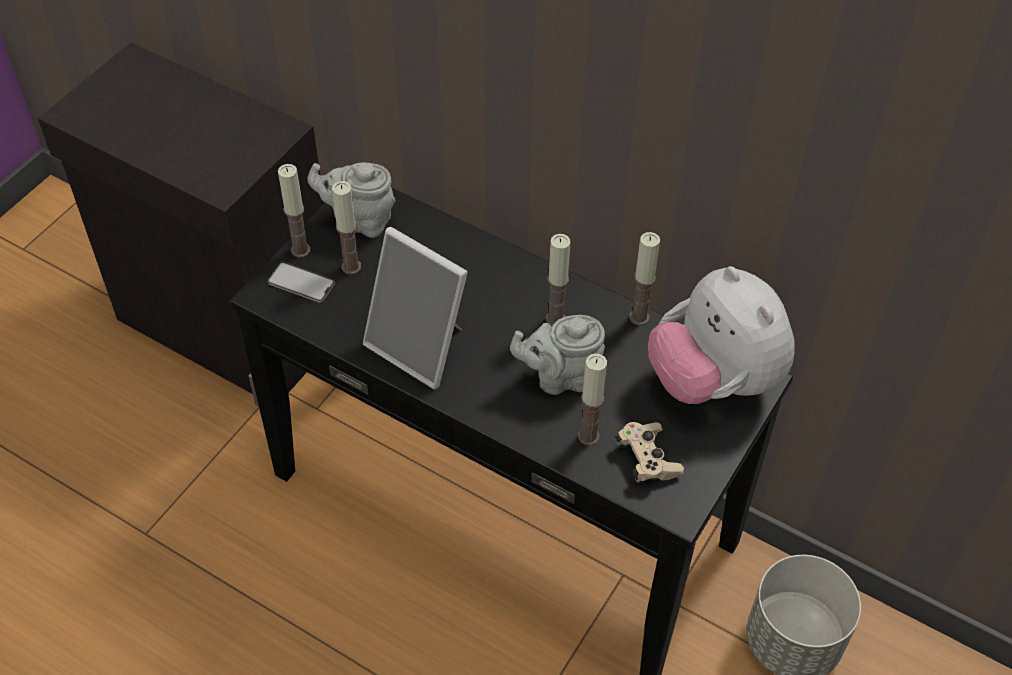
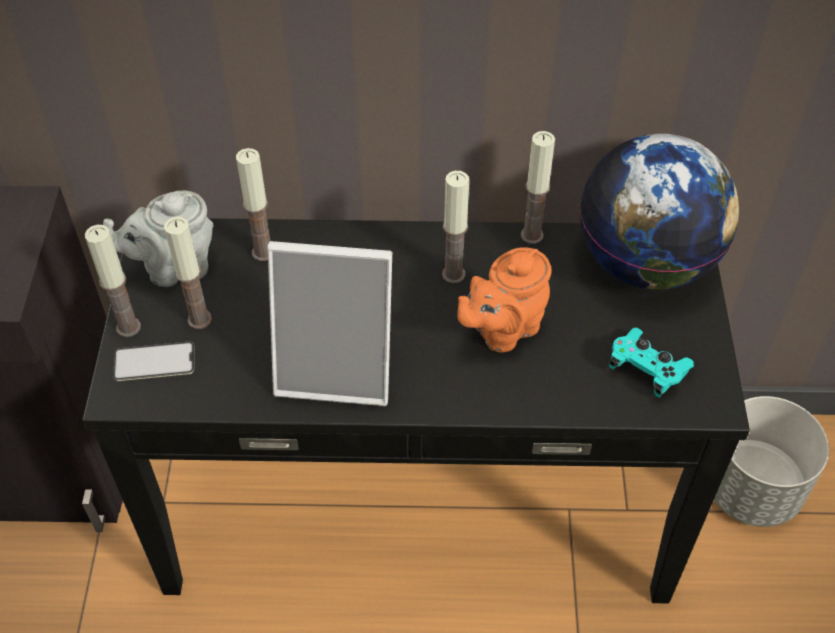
camera: 30 degrees left, 0 degrees up
grey teapot [510,315,605,395] -> orange teapot [457,247,552,353]
candle [578,353,607,445] -> candle moved to [236,148,270,261]
beige game controller [616,422,684,483] -> turquoise game controller [609,328,694,398]
plush toy [648,266,795,404] -> globe [580,133,739,290]

